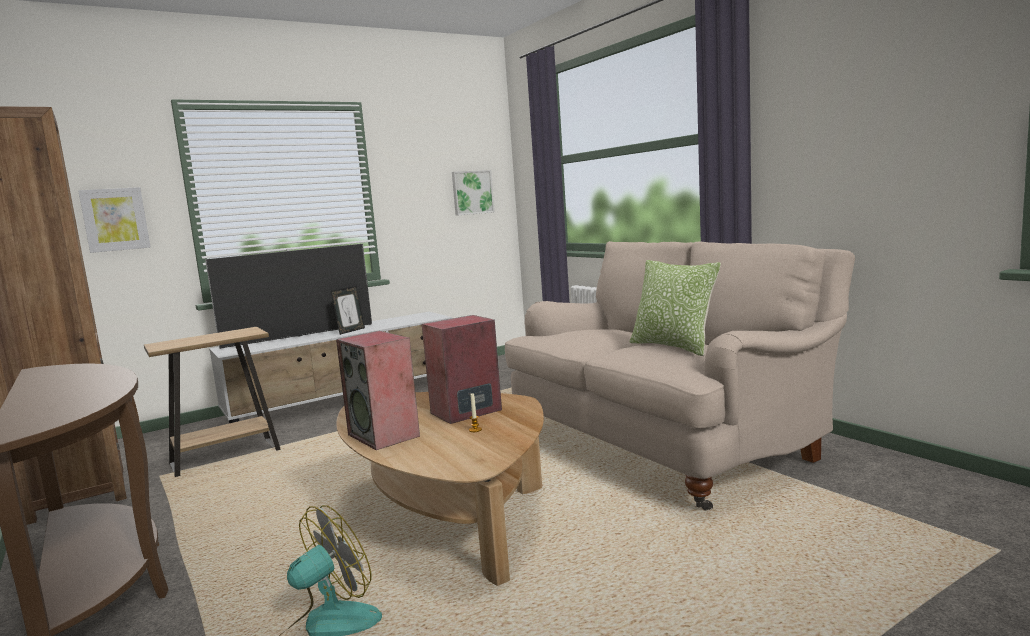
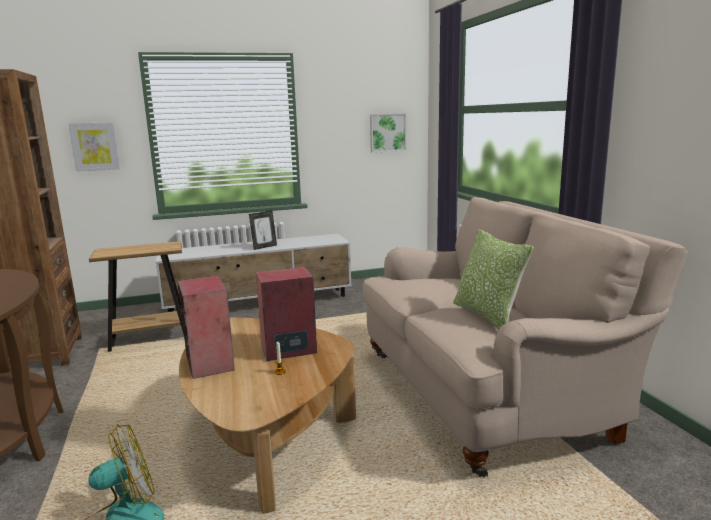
camera: 15 degrees right, 5 degrees up
television [205,244,372,349] -> none

